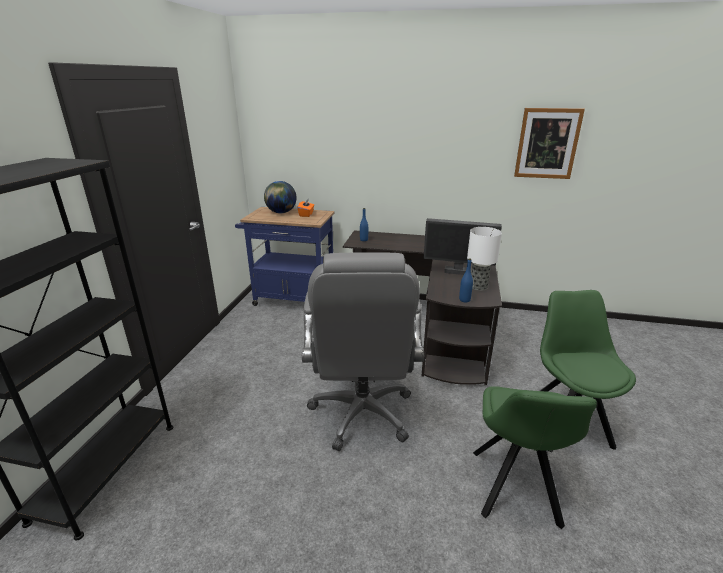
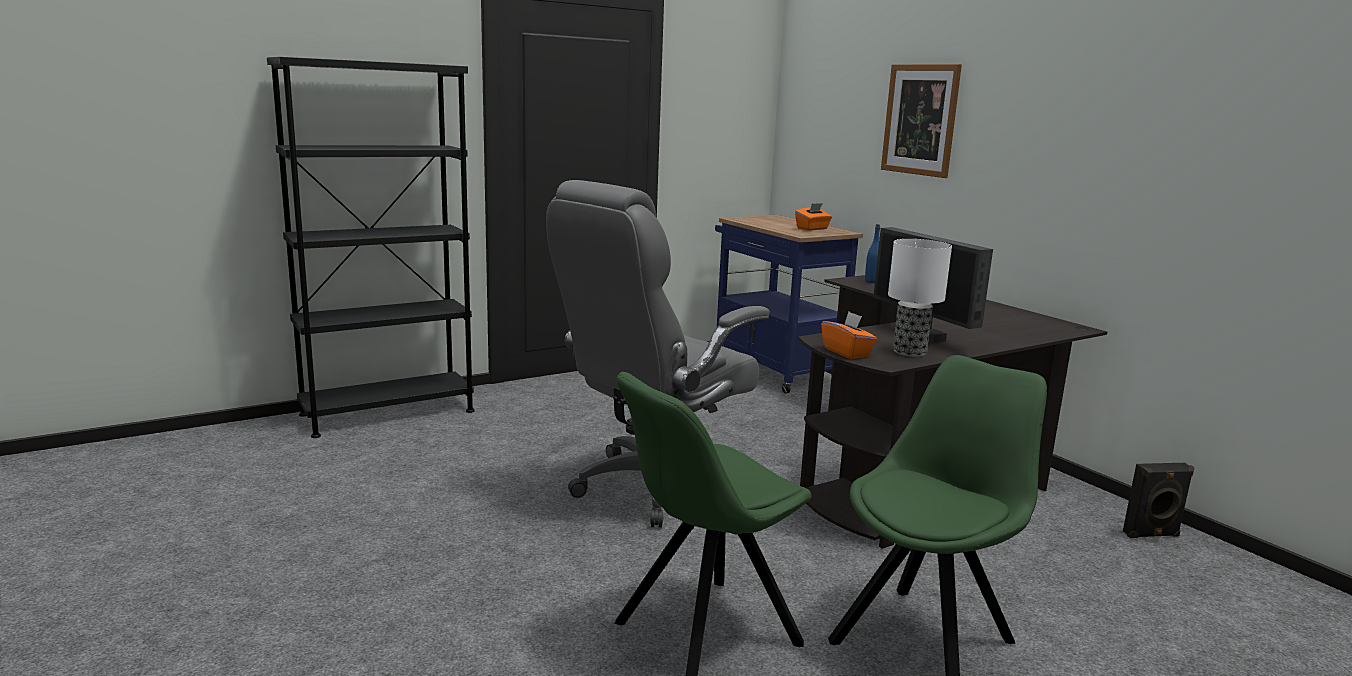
camera: 45 degrees right, 10 degrees down
globe [264,181,297,213] -> none
blue bottle [459,258,473,302] -> orange tissue box [821,312,877,359]
picture [514,108,585,179] -> picture moved to [881,64,962,178]
none -> black speaker [1123,463,1195,538]

